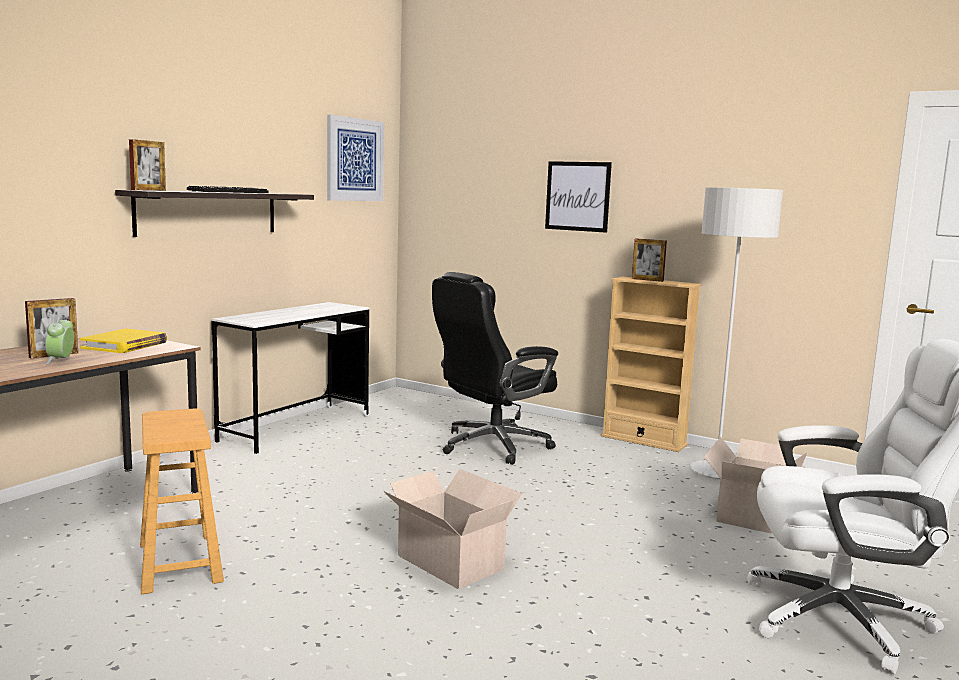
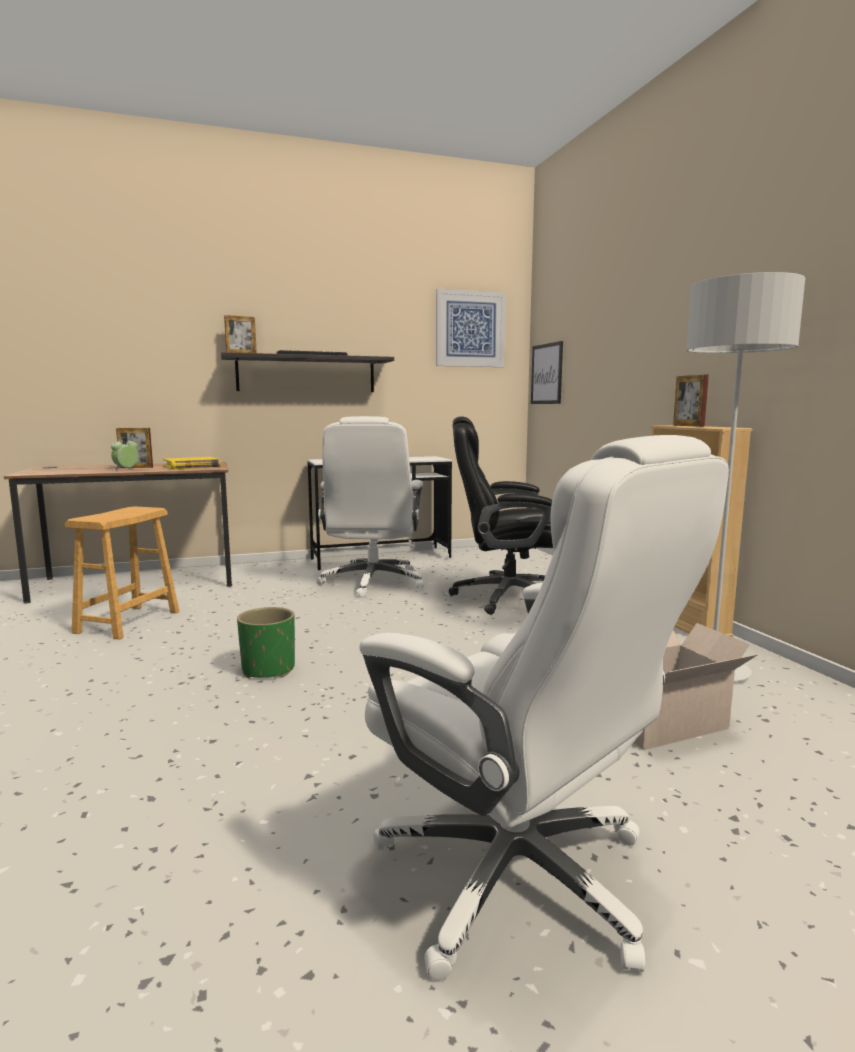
camera: 40 degrees right, 0 degrees up
cardboard box [383,469,522,589] -> green planter [237,607,295,678]
picture [545,161,612,233] -> picture moved to [531,341,563,404]
none -> white office chair [316,416,423,597]

